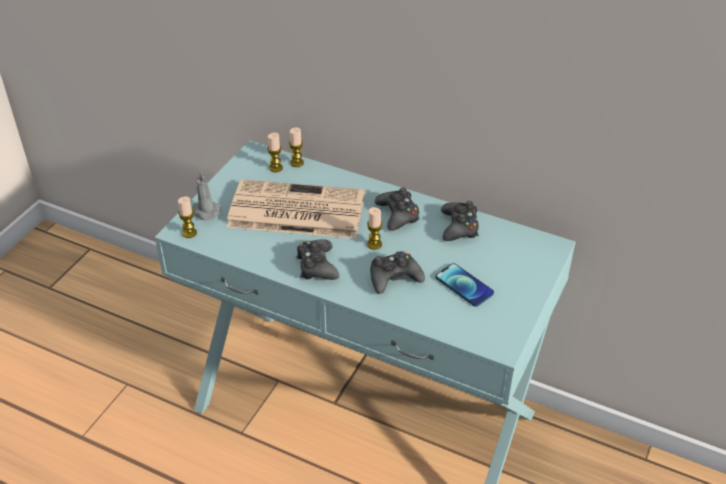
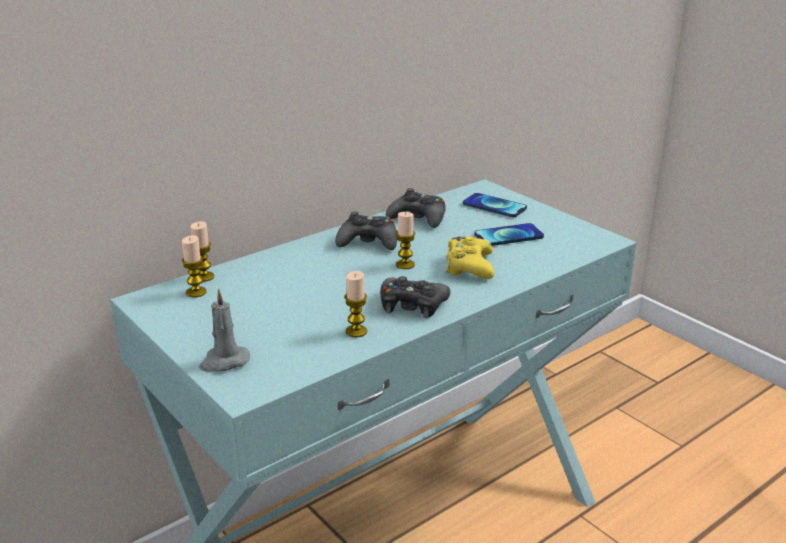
camera: 65 degrees left, 15 degrees down
candle [178,197,197,238] -> candle moved to [344,271,367,338]
newspaper [227,179,365,239] -> none
black game controller [370,251,425,294] -> yellow game controller [446,236,494,279]
none -> phone [463,193,527,217]

